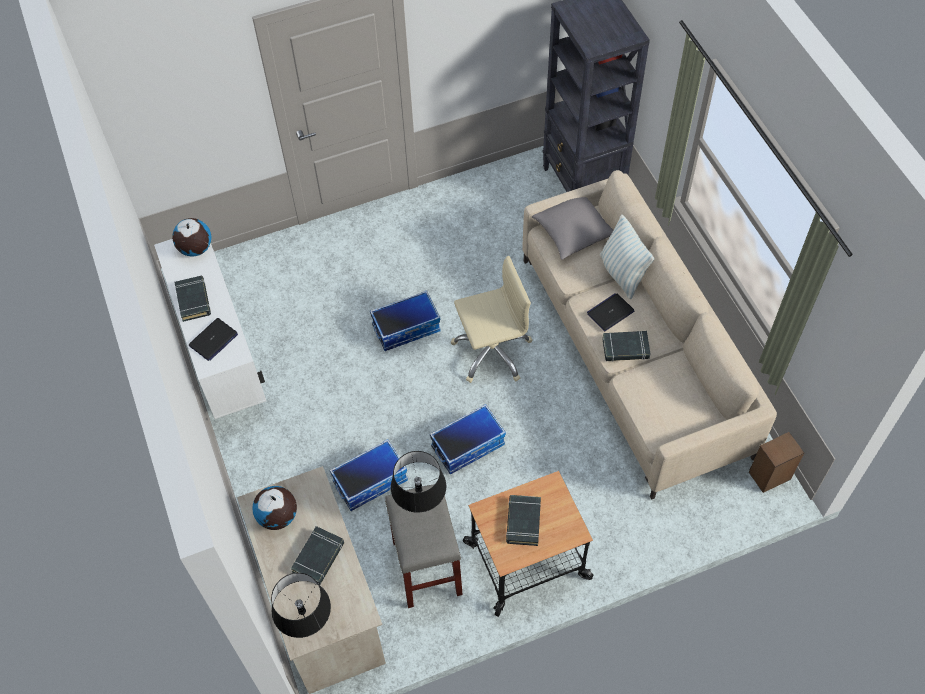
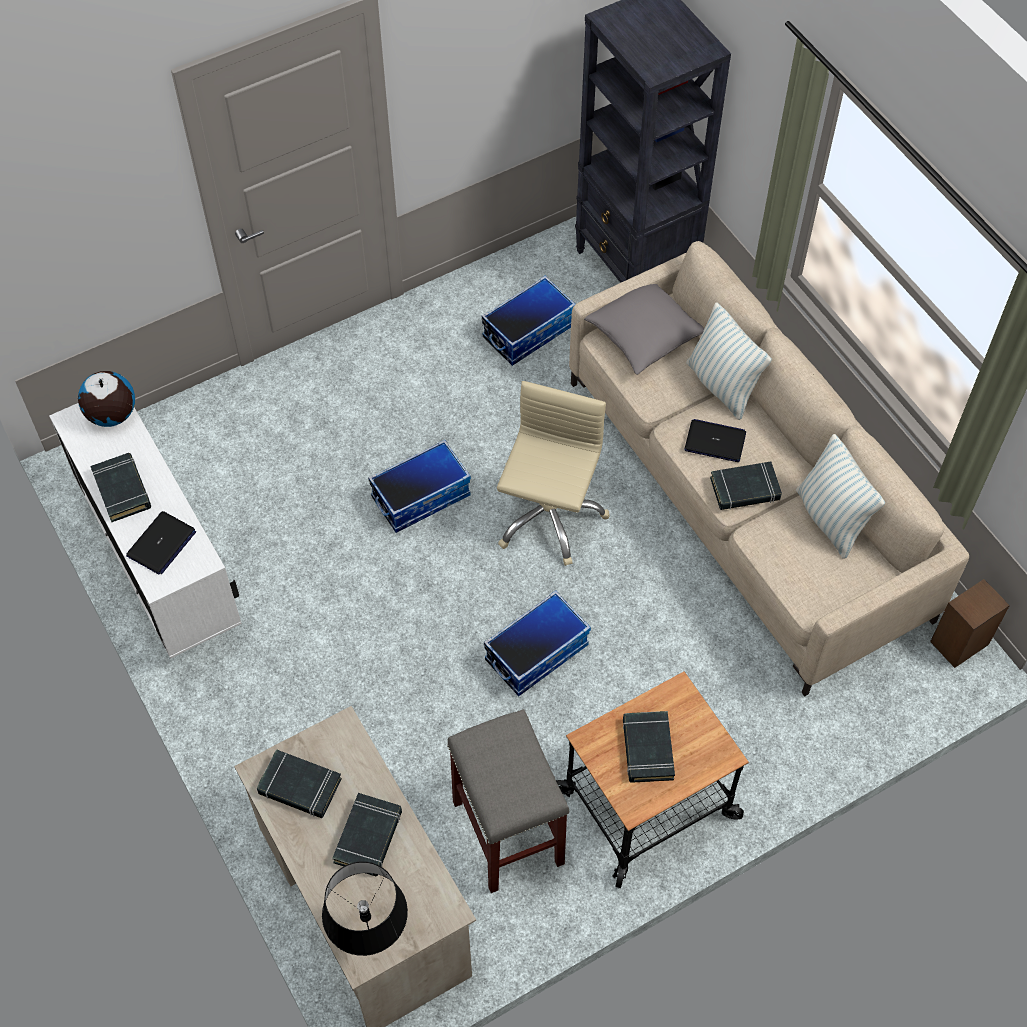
camera: 10 degrees left, 0 degrees up
globe [252,486,297,530] -> black book [257,749,342,818]
storage box [330,439,408,511] -> storage box moved to [482,276,575,366]
black table lamp [391,451,446,512] -> none
beige office chair [451,256,533,383] -> beige office chair turned 45 degrees counterclockwise [497,381,610,566]
laptop [587,293,634,331] -> laptop turned 60 degrees clockwise [684,419,746,462]
none -> pillow [796,434,885,558]

